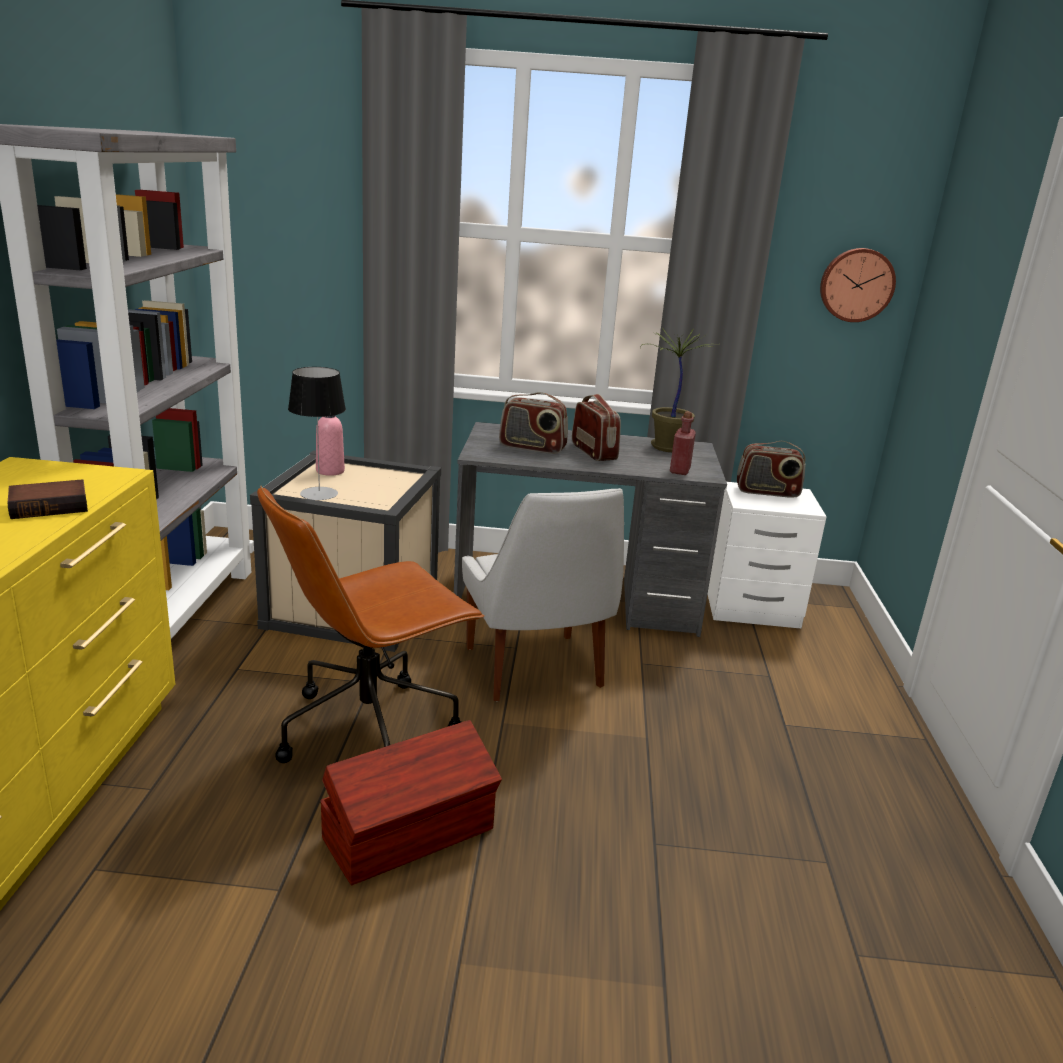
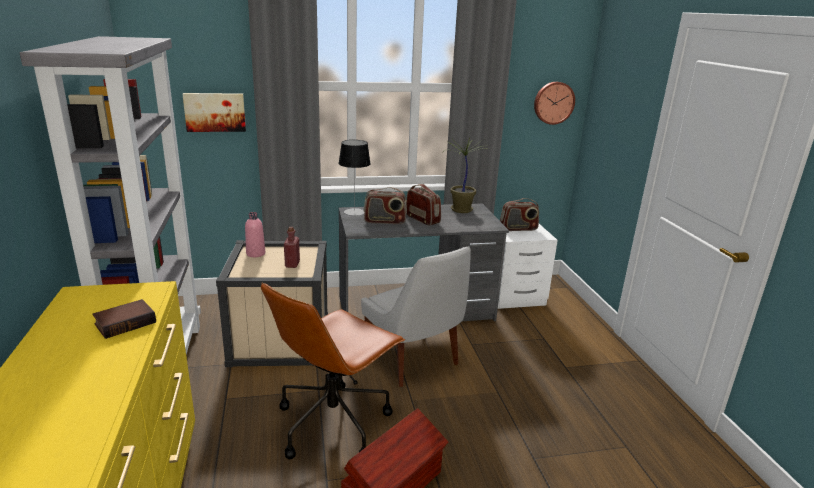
camera: 15 degrees left, 0 degrees up
table lamp [288,367,346,500] -> table lamp moved to [338,140,371,216]
red bottle [670,411,696,475] -> red bottle moved to [284,227,300,268]
none -> picture [182,93,246,132]

